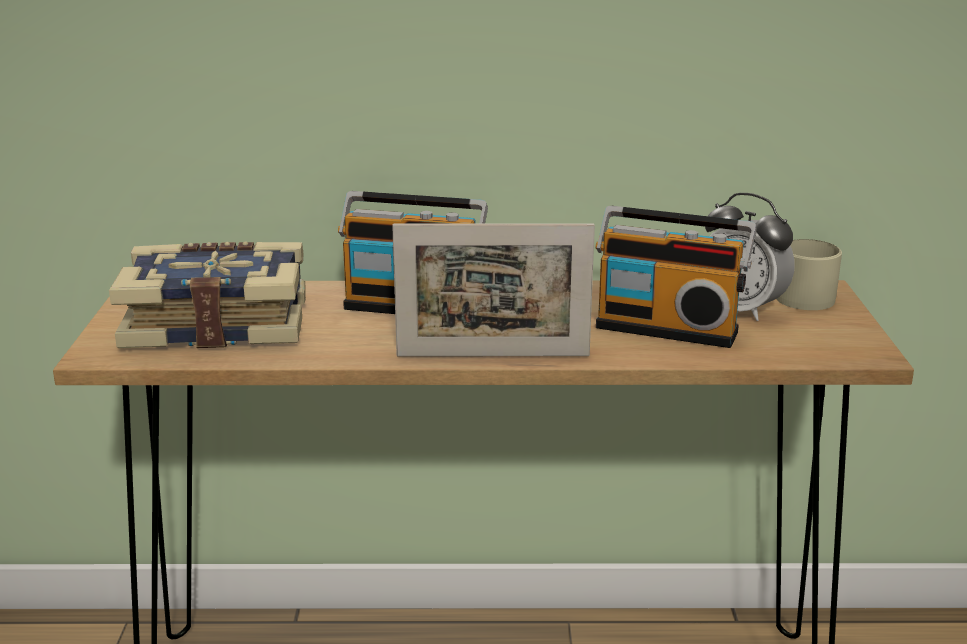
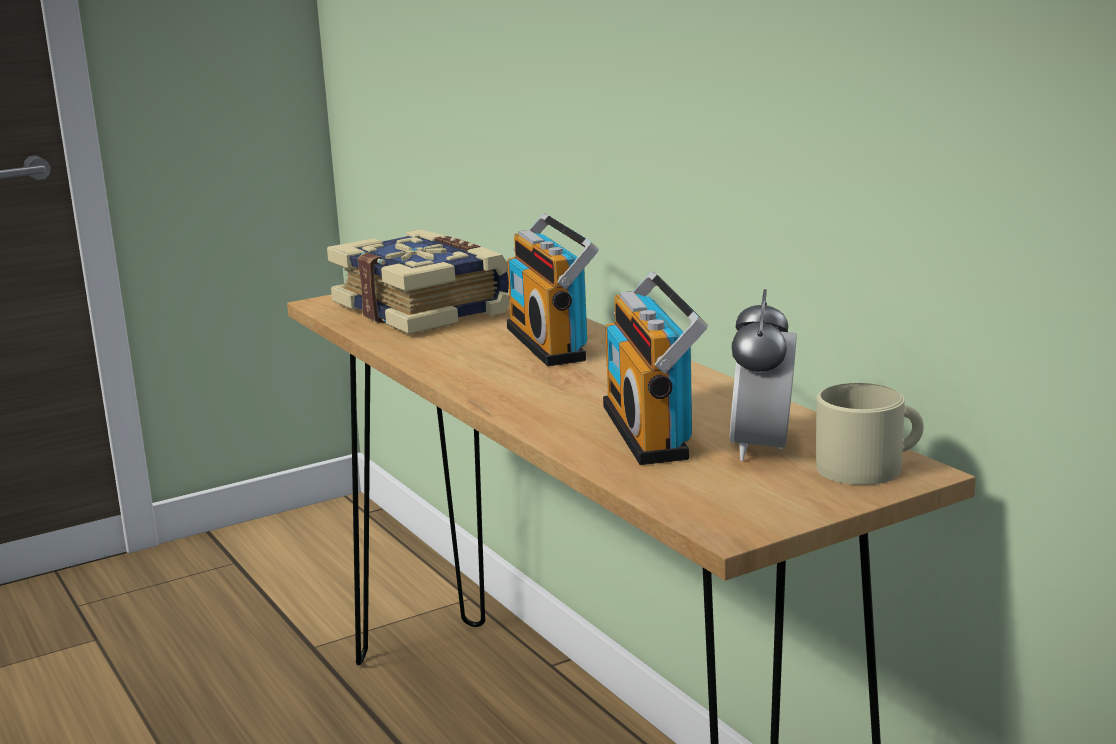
camera: 60 degrees right, 5 degrees down
picture frame [392,223,595,356] -> none

